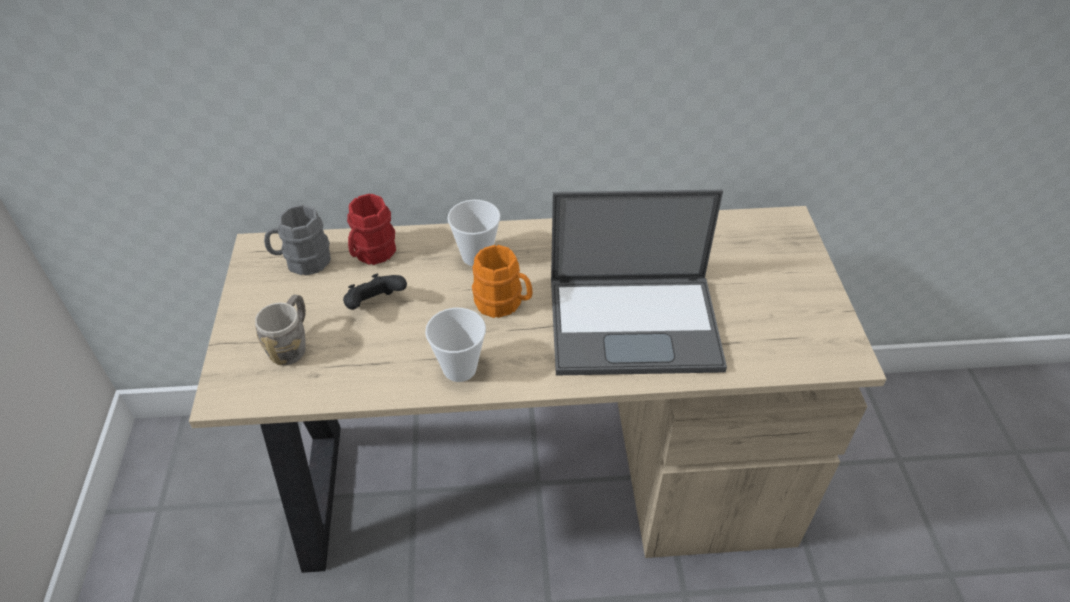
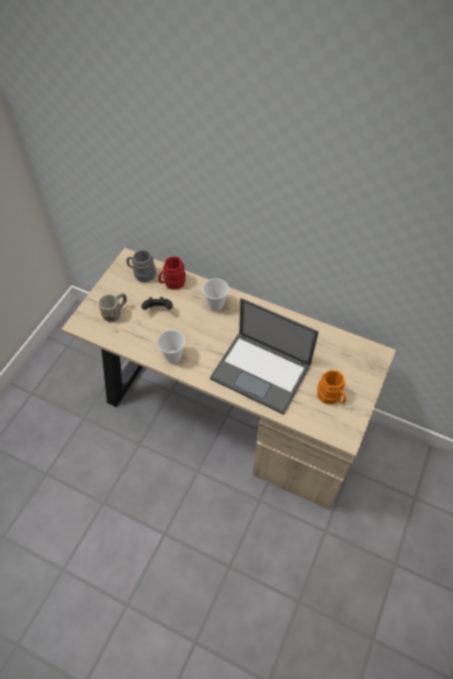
camera: 30 degrees right, 10 degrees up
orange mug [472,245,533,318] -> orange mug moved to [317,370,346,405]

